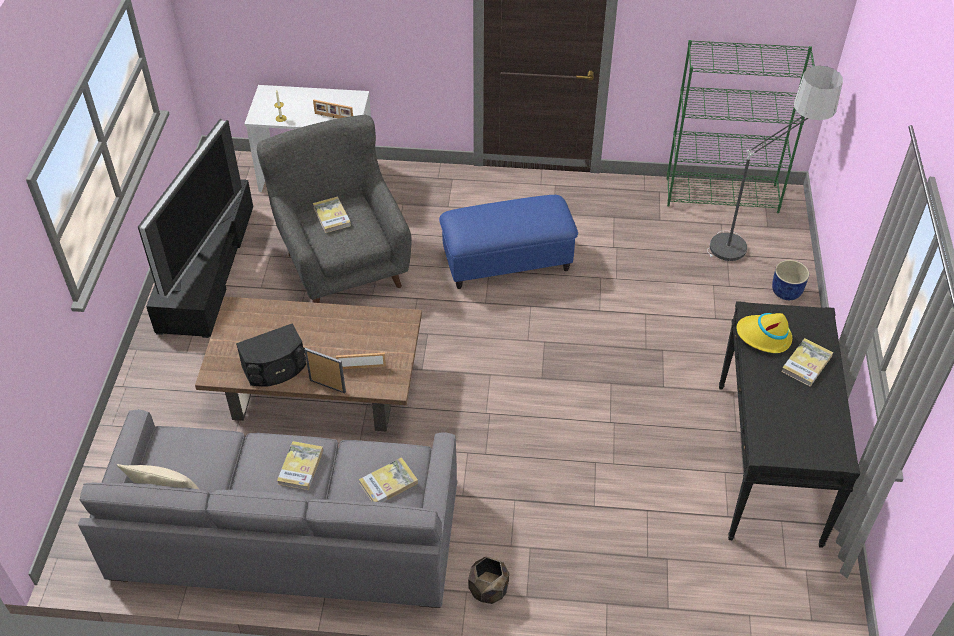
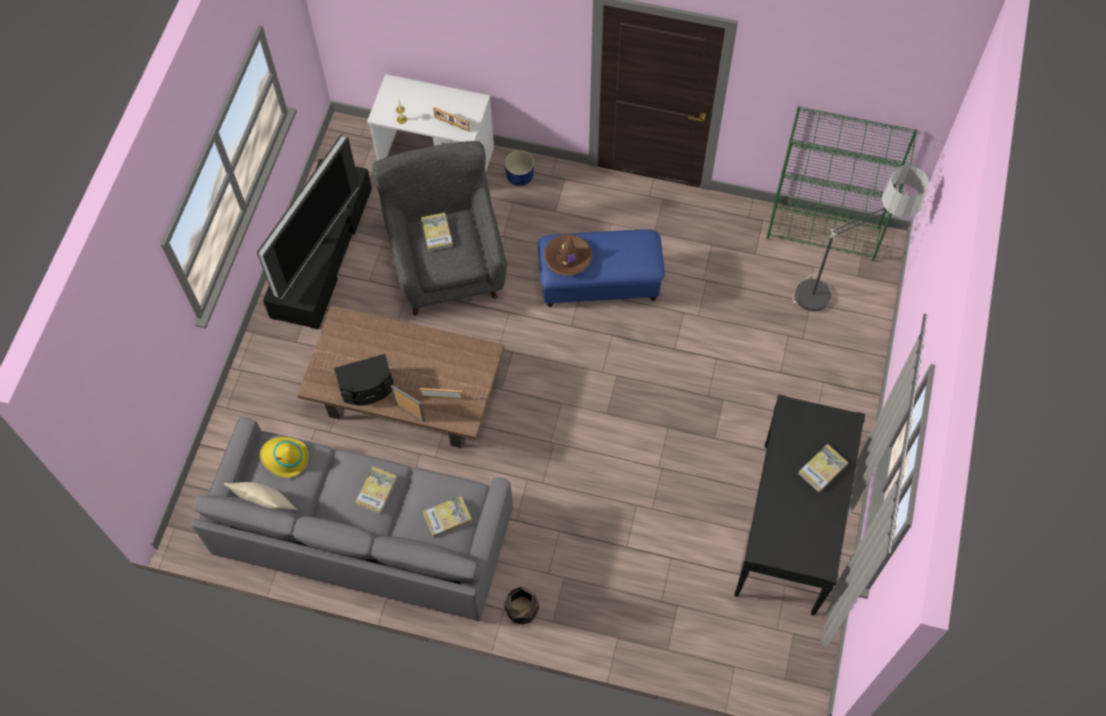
camera: 10 degrees right, 15 degrees up
yellow hat [736,313,792,353] -> yellow hat moved to [260,437,309,478]
blue planter [772,260,809,300] -> blue planter moved to [505,150,534,186]
none -> brown hat [544,234,592,276]

